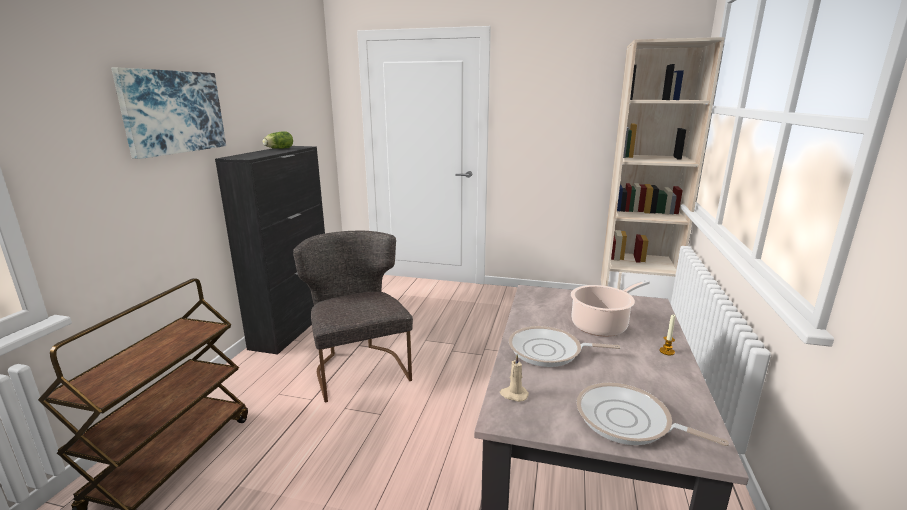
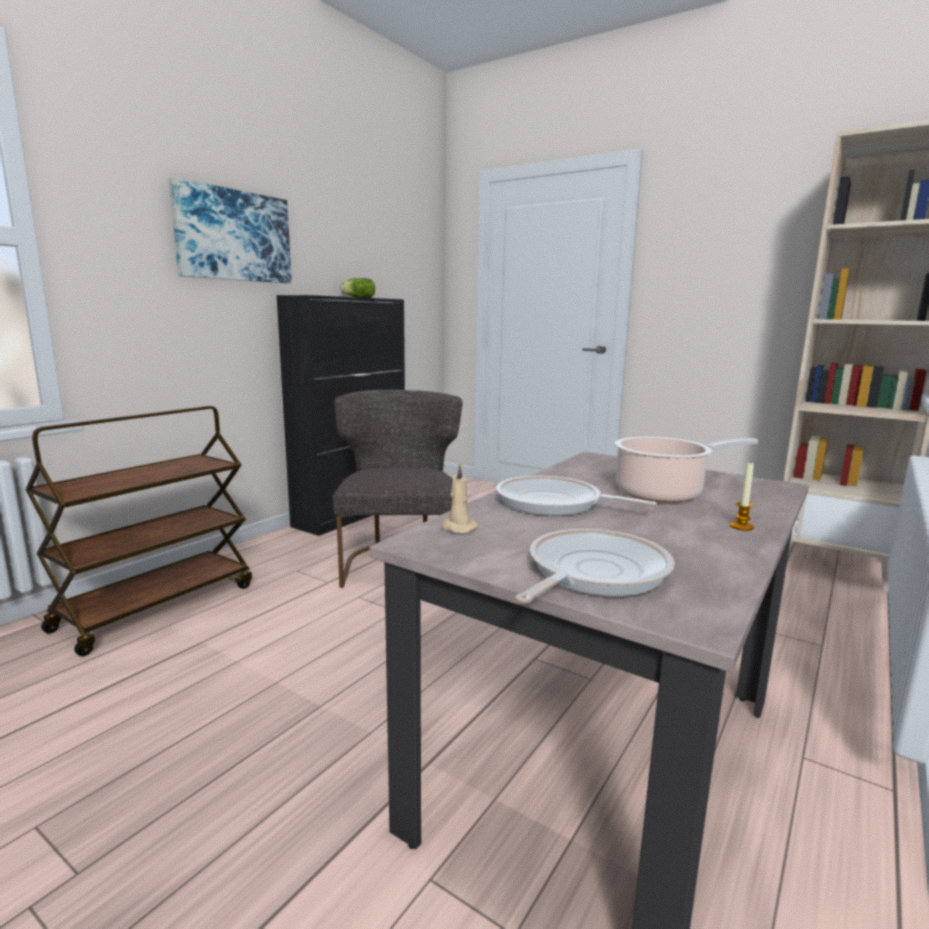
camera: 20 degrees right, 5 degrees down
frying pan [577,383,729,446] -> frying pan turned 75 degrees clockwise [515,529,675,604]

